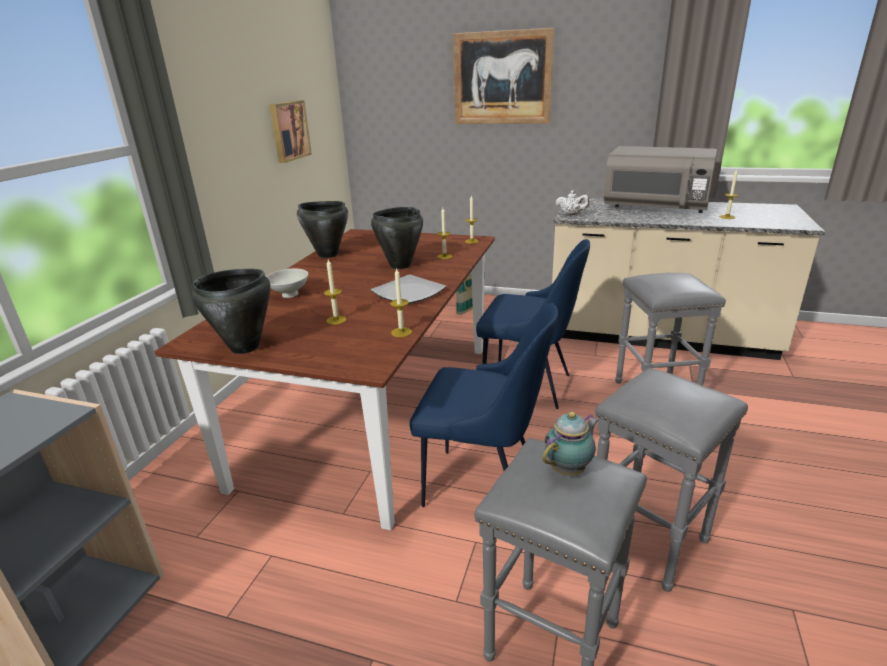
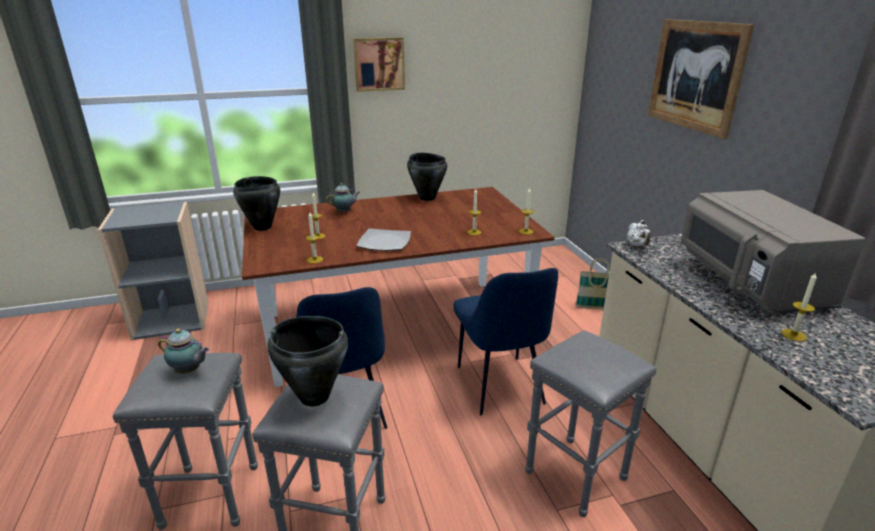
camera: 55 degrees right, 0 degrees up
white bowl [267,269,308,298] -> teapot [326,183,360,213]
picture [269,100,312,163] -> picture moved to [353,37,405,92]
black cooking pot [371,207,423,269] -> black cooking pot moved to [267,316,348,407]

